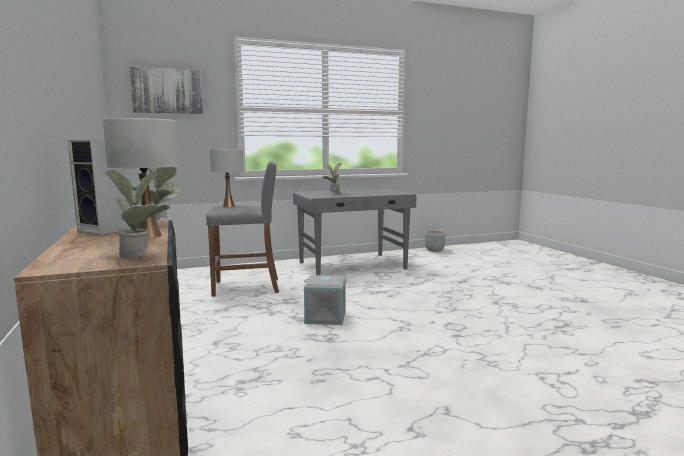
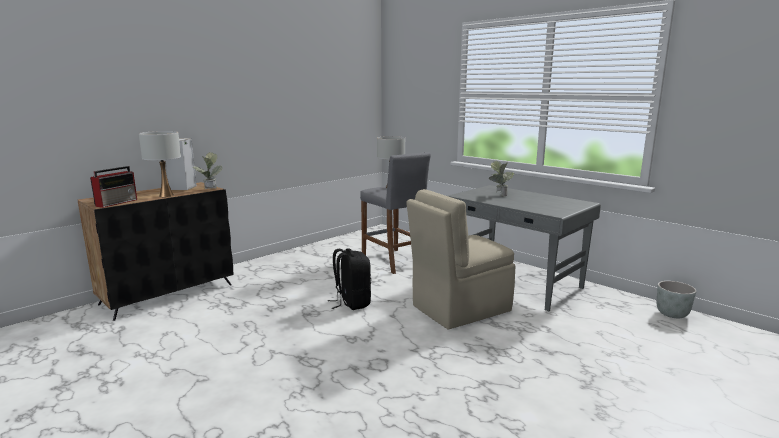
camera: 65 degrees right, 5 degrees up
potted plant [105,170,170,259] -> radio [90,166,137,208]
picture [130,67,203,114] -> none
grey storage box [304,275,347,325] -> black backpack [328,248,371,310]
none -> beige chair [406,189,515,330]

